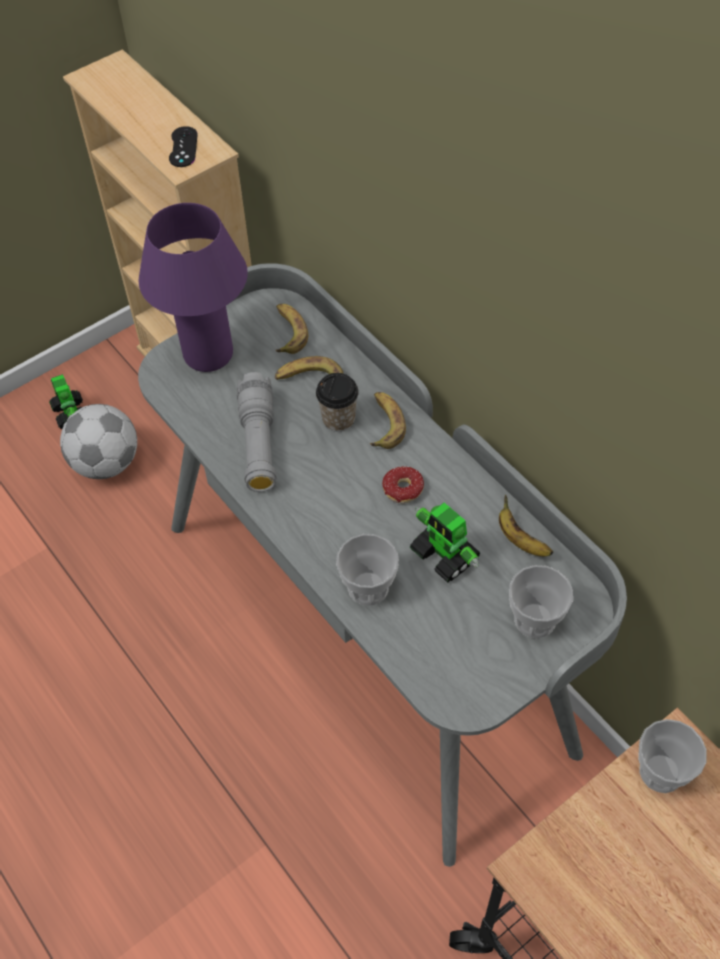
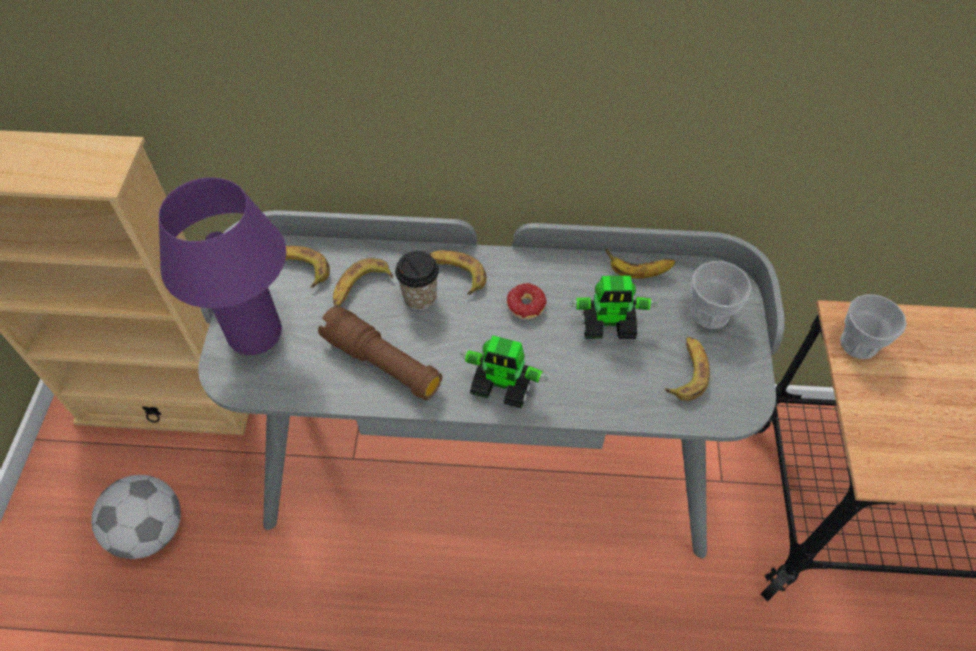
camera: 50 degrees left, 0 degrees up
toy robot [49,374,83,429] -> toy robot moved to [460,335,548,408]
black game controller [169,126,198,167] -> none
grey flashlight [237,372,276,492] -> brown flashlight [318,306,442,400]
cup [336,534,399,606] -> none
none -> banana [665,337,710,401]

